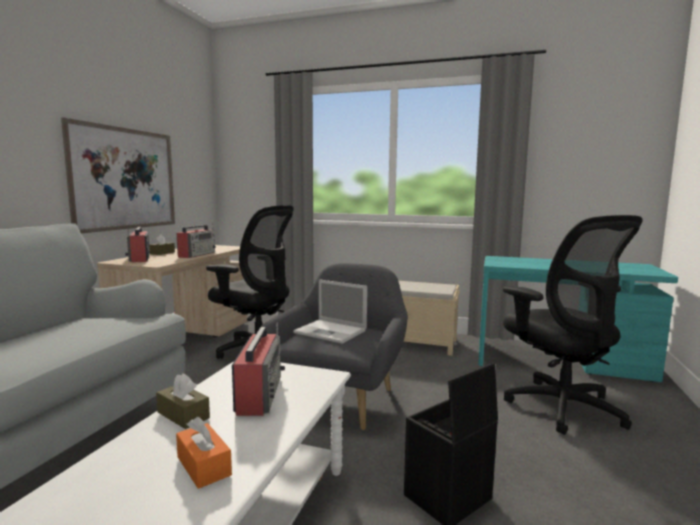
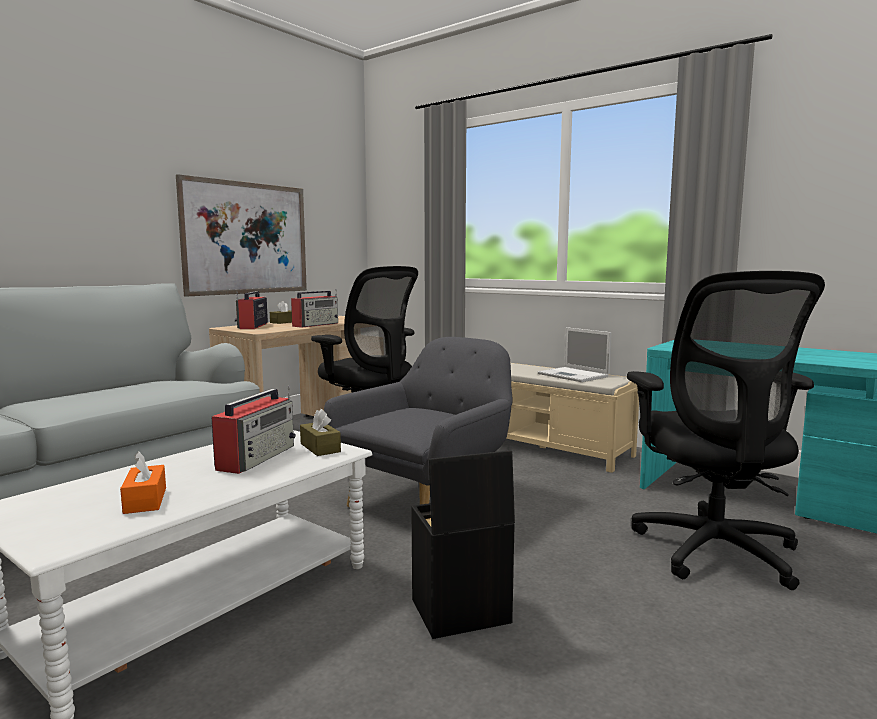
camera: 20 degrees right, 0 degrees up
brown tissue box [156,373,210,429] -> brown tissue box moved to [300,409,341,456]
laptop [293,279,367,344] -> laptop moved to [538,327,612,382]

